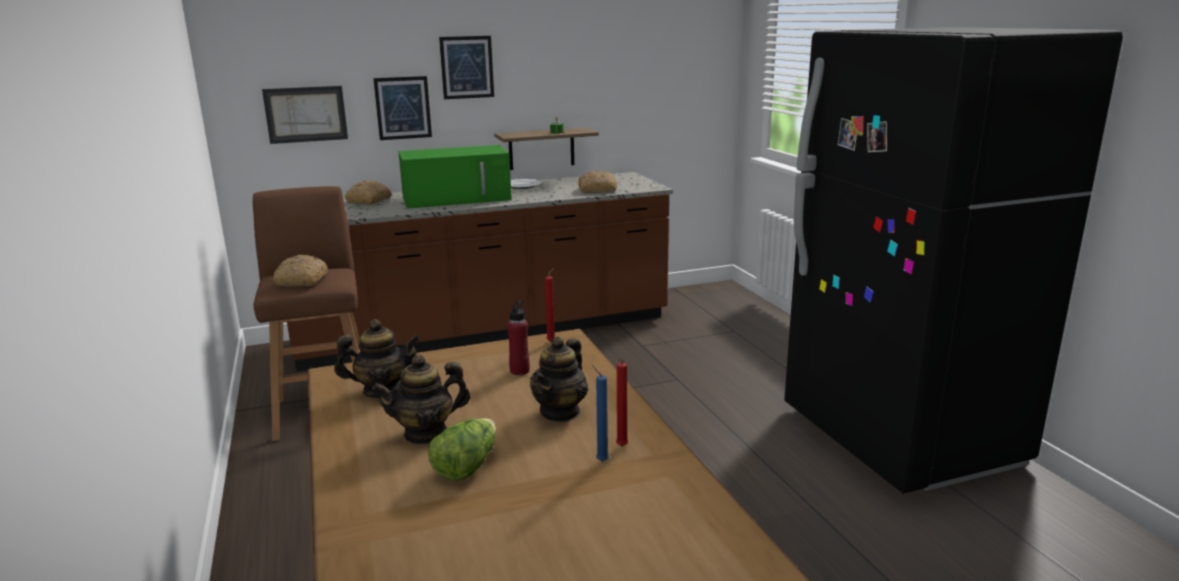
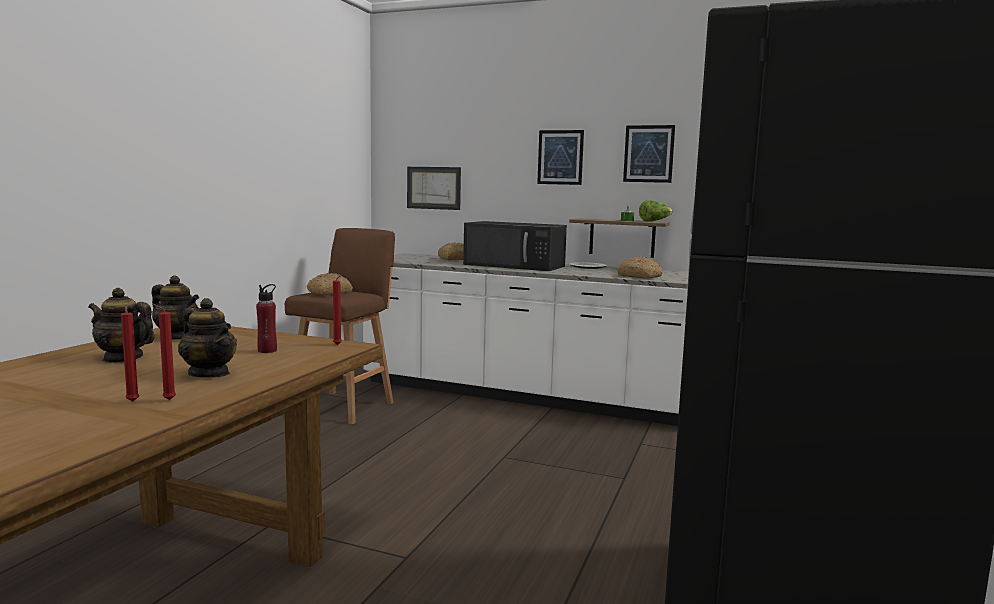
camera: 40 degrees right, 10 degrees down
brown counter [287,172,673,372] -> white counter [363,253,688,426]
picture [373,76,432,140] -> picture moved to [623,125,675,183]
green microwave [398,145,512,209] -> black microwave [463,221,567,271]
lettuce [428,418,496,481] -> lettuce moved to [639,201,673,221]
teapot [530,336,588,422] -> teapot turned 120 degrees counterclockwise [178,298,237,378]
blue candle [592,365,609,462] -> red candle [121,302,139,402]

